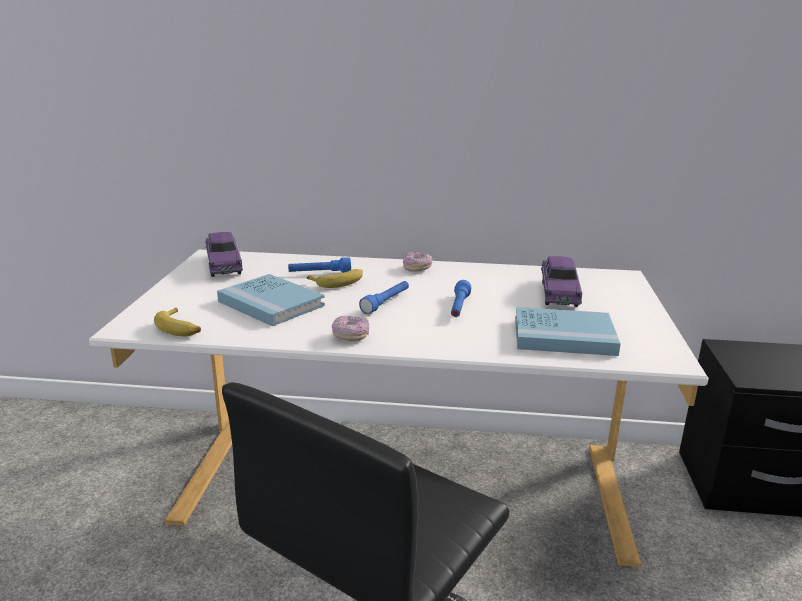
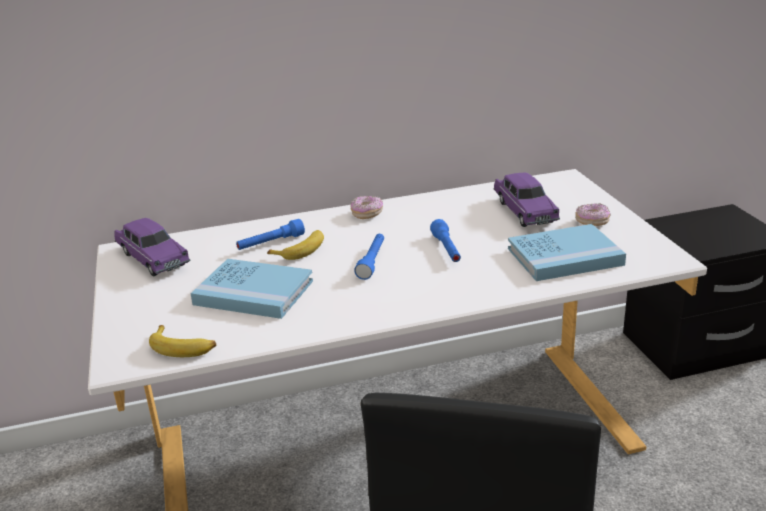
camera: 20 degrees left, 5 degrees up
donut [332,316,369,341] -> donut moved to [575,203,610,226]

